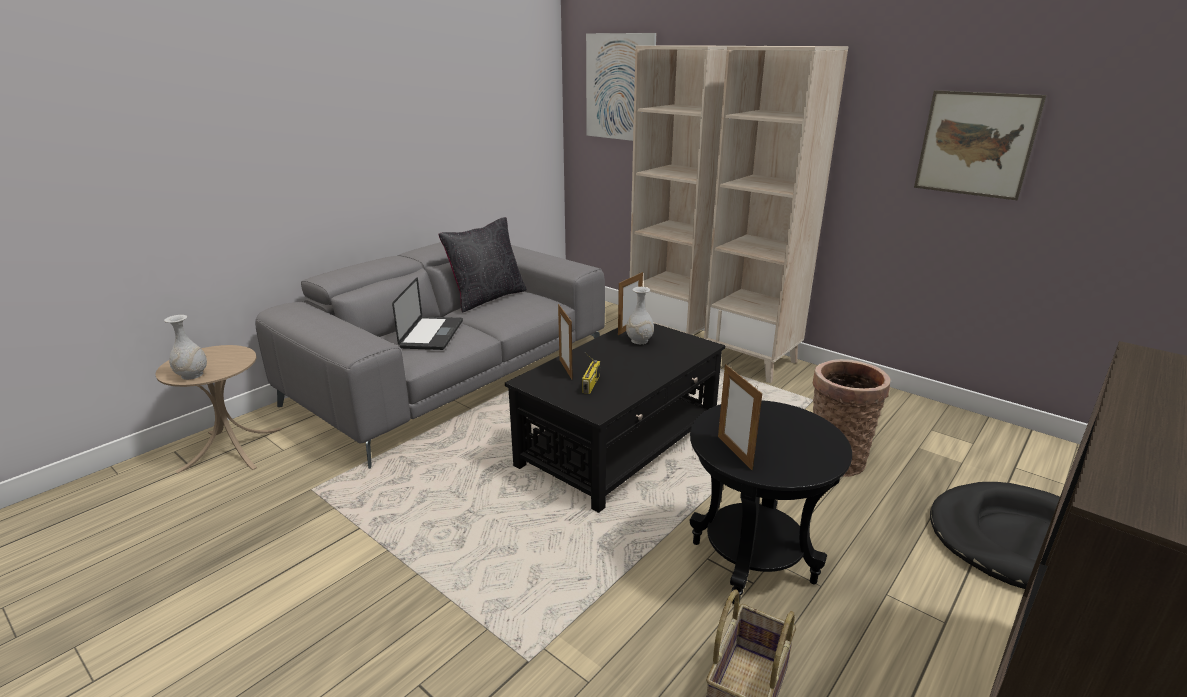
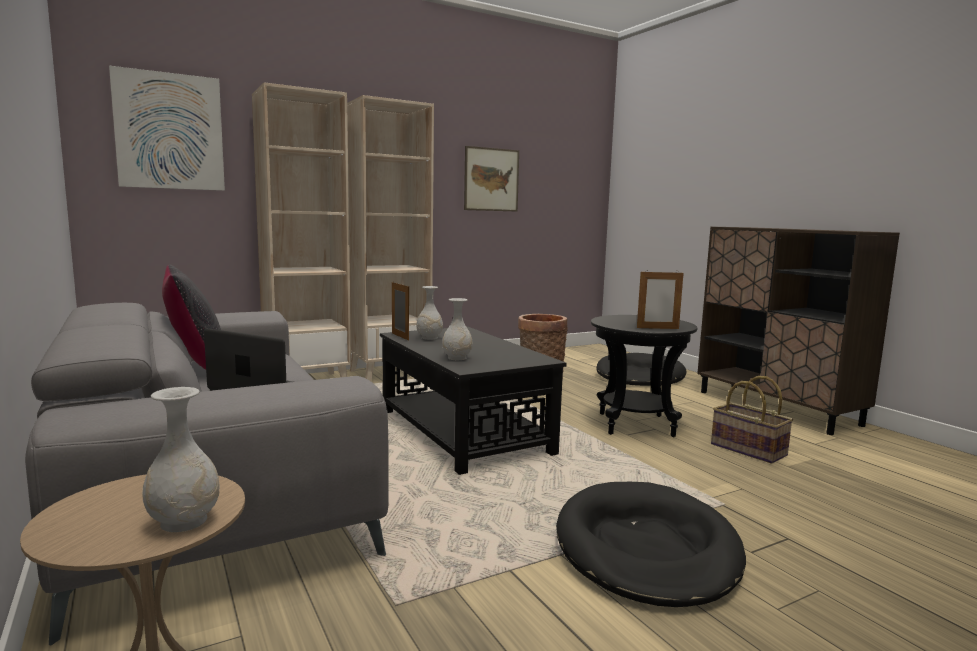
camera: 70 degrees left, 15 degrees down
picture frame [558,304,573,380] -> white vase [442,298,473,360]
radio [582,352,600,394] -> none
none -> black dog bed [556,482,746,607]

